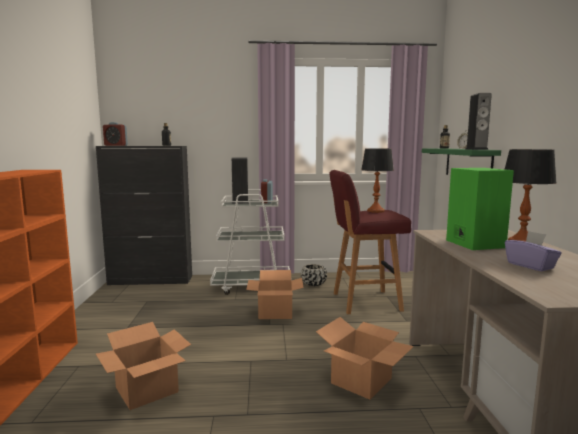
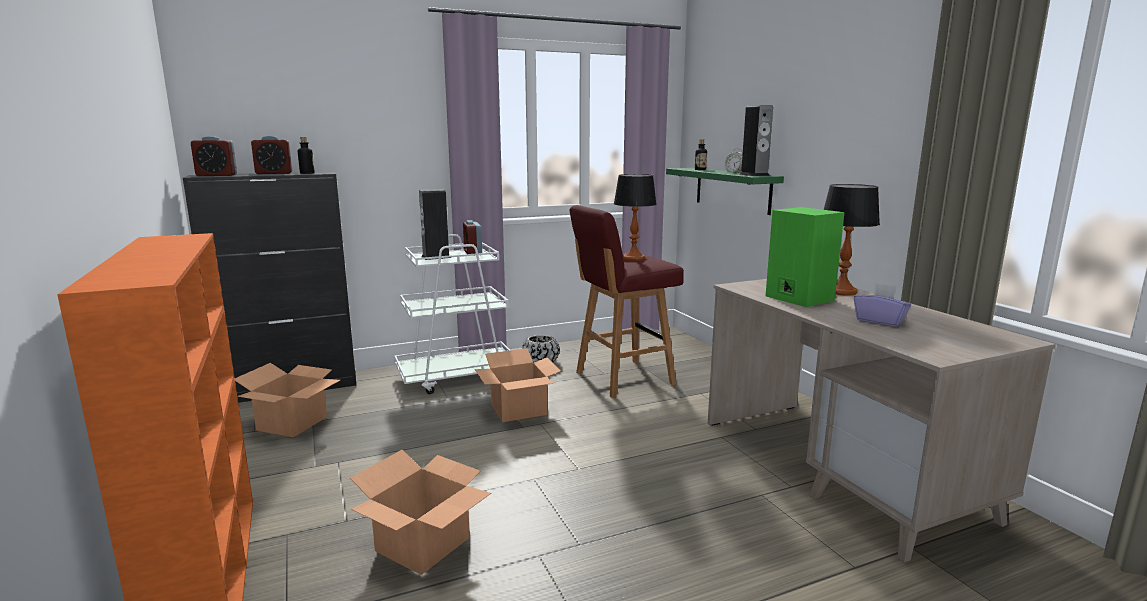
camera: 20 degrees left, 5 degrees up
cardboard box [316,317,414,400] -> cardboard box moved to [235,363,340,437]
none -> alarm clock [251,136,292,174]

